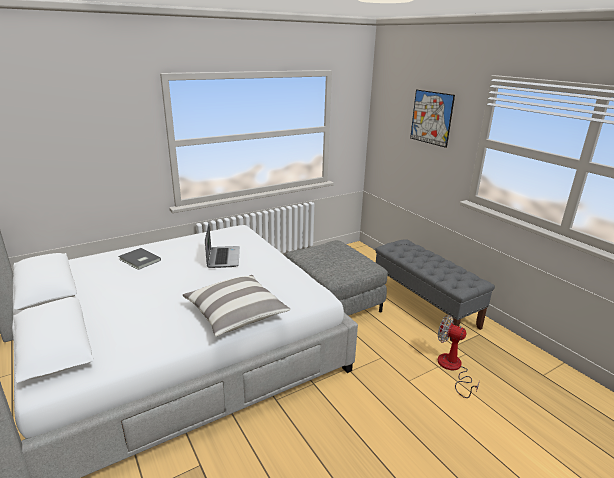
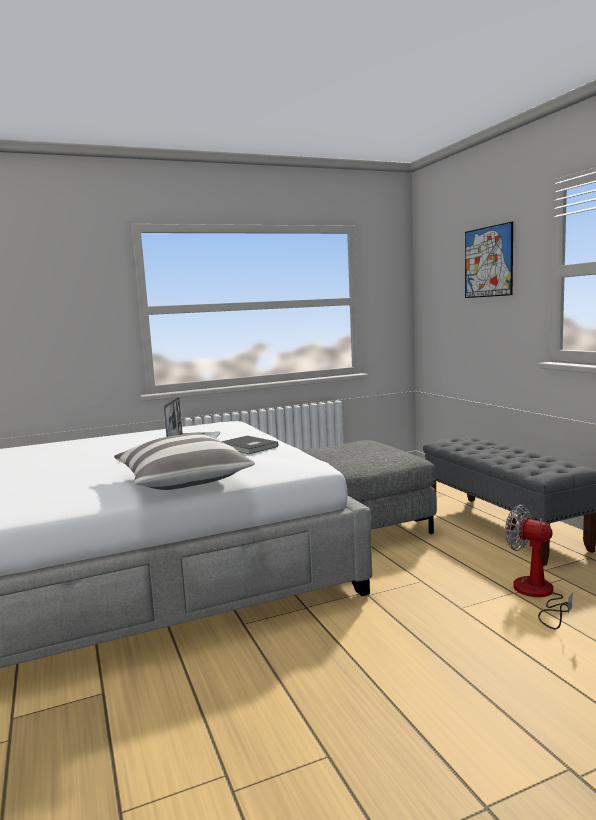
camera: 10 degrees right, 15 degrees down
grey book [119,248,161,270] -> grey book moved to [222,436,278,454]

